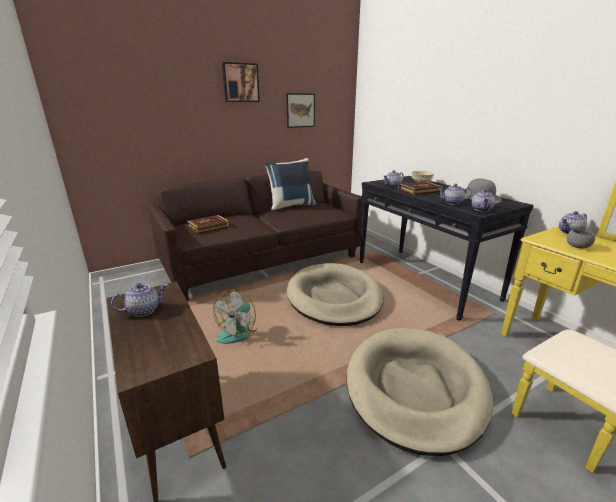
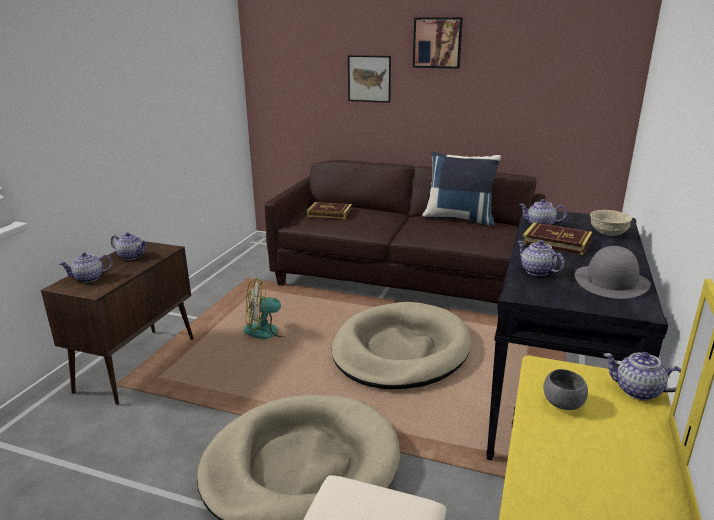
camera: 50 degrees right, 0 degrees up
picture [286,93,315,128] -> picture moved to [348,55,391,103]
teapot [471,189,495,212] -> teapot moved to [59,252,112,283]

